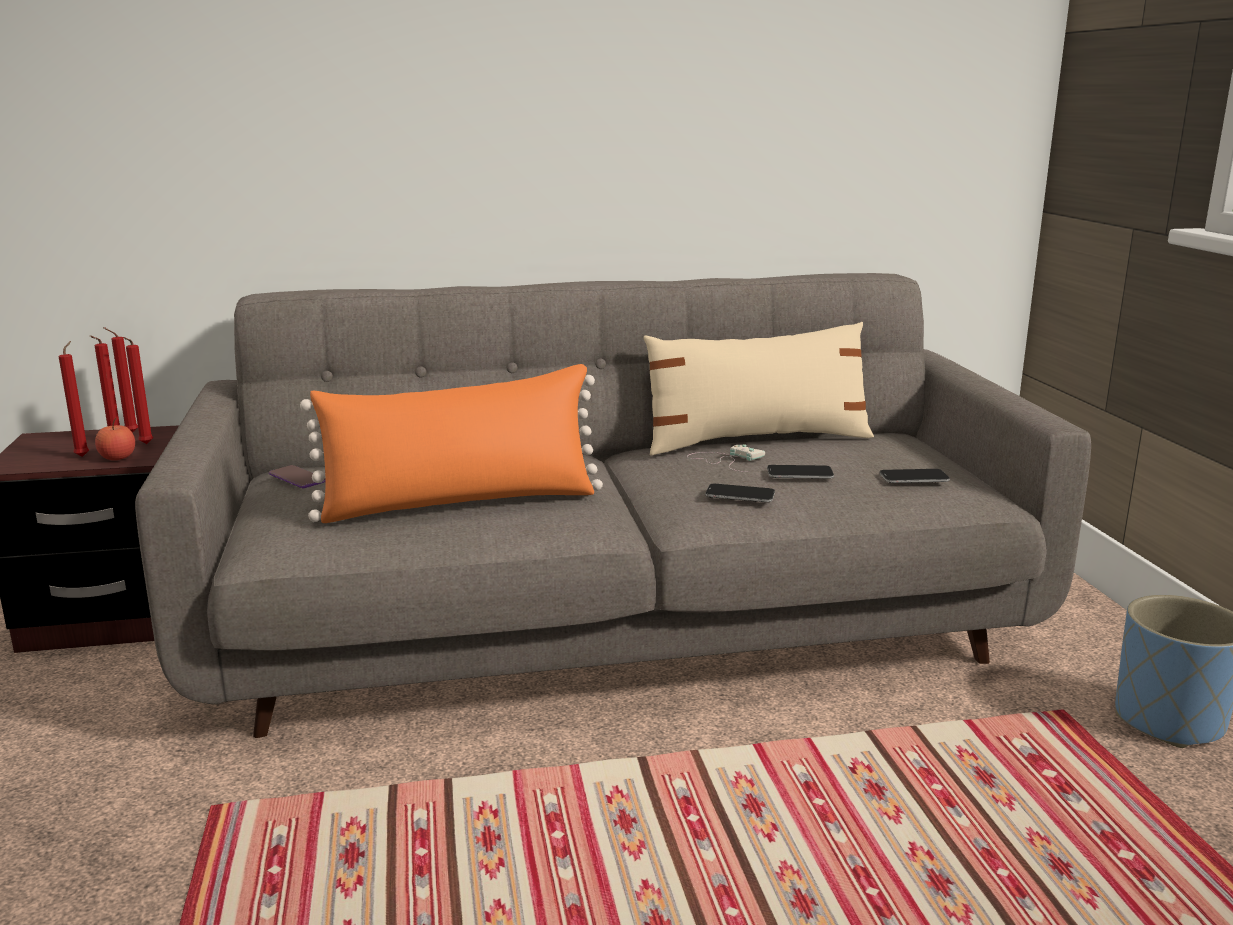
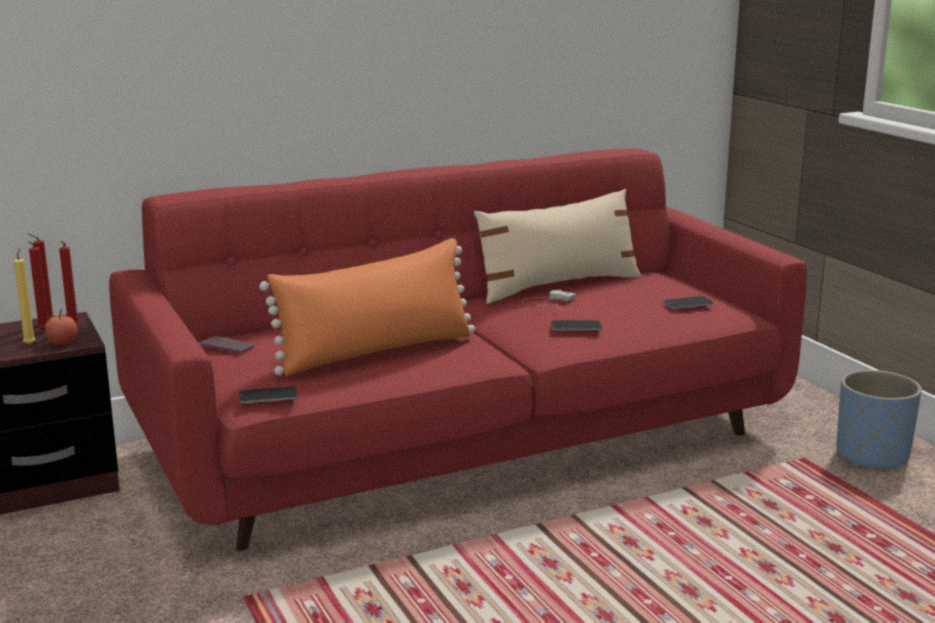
camera: 15 degrees left, 0 degrees up
red candle [59,341,89,457] -> yellow candle [14,248,36,345]
grey sofa [135,273,1091,738] -> red sofa [109,148,807,551]
phone [767,465,834,479] -> phone moved to [239,386,298,404]

